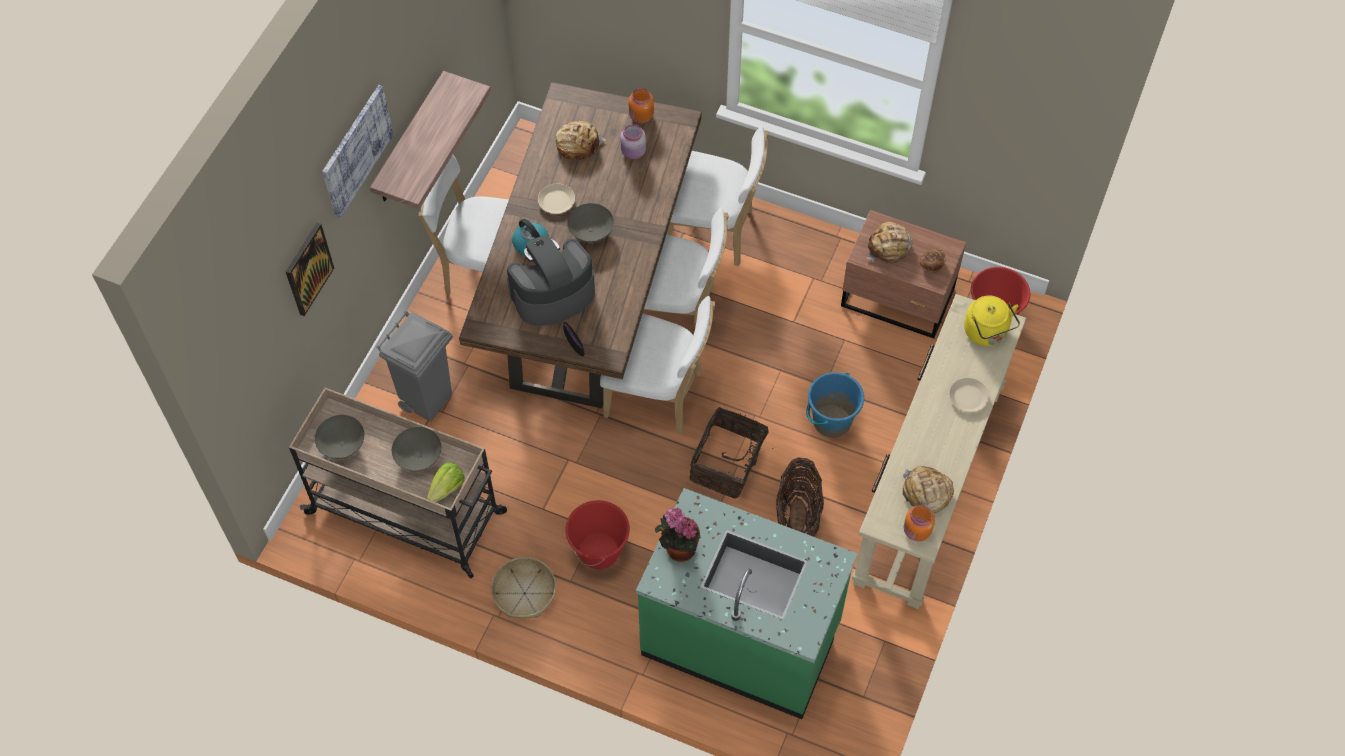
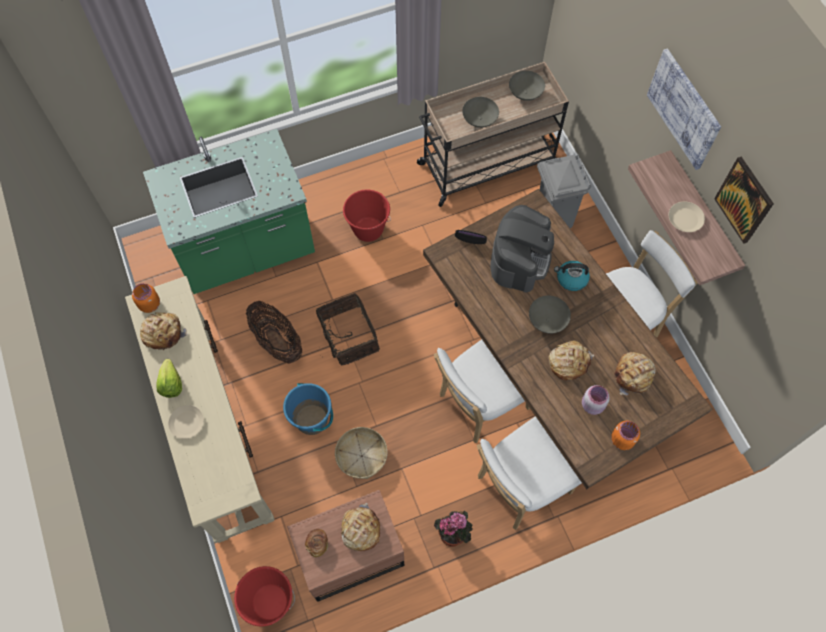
camera: 135 degrees right, 5 degrees up
picture [285,223,334,316] -> picture moved to [714,157,774,244]
lettuce [427,462,465,502] -> lettuce moved to [156,359,182,398]
basket [491,557,556,619] -> basket moved to [335,427,388,479]
beige plate [538,184,575,214] -> beige plate moved to [669,201,705,232]
white chair [600,296,715,435] -> none
potted plant [655,508,700,562] -> potted plant moved to [434,511,473,547]
yellow kettle [964,295,1020,346] -> none
none -> bread [548,341,594,381]

